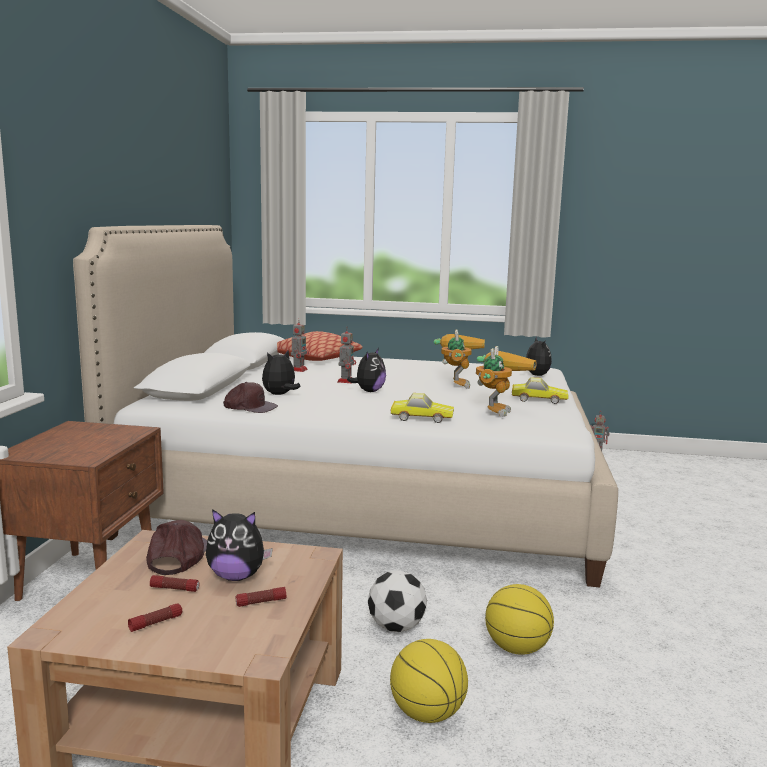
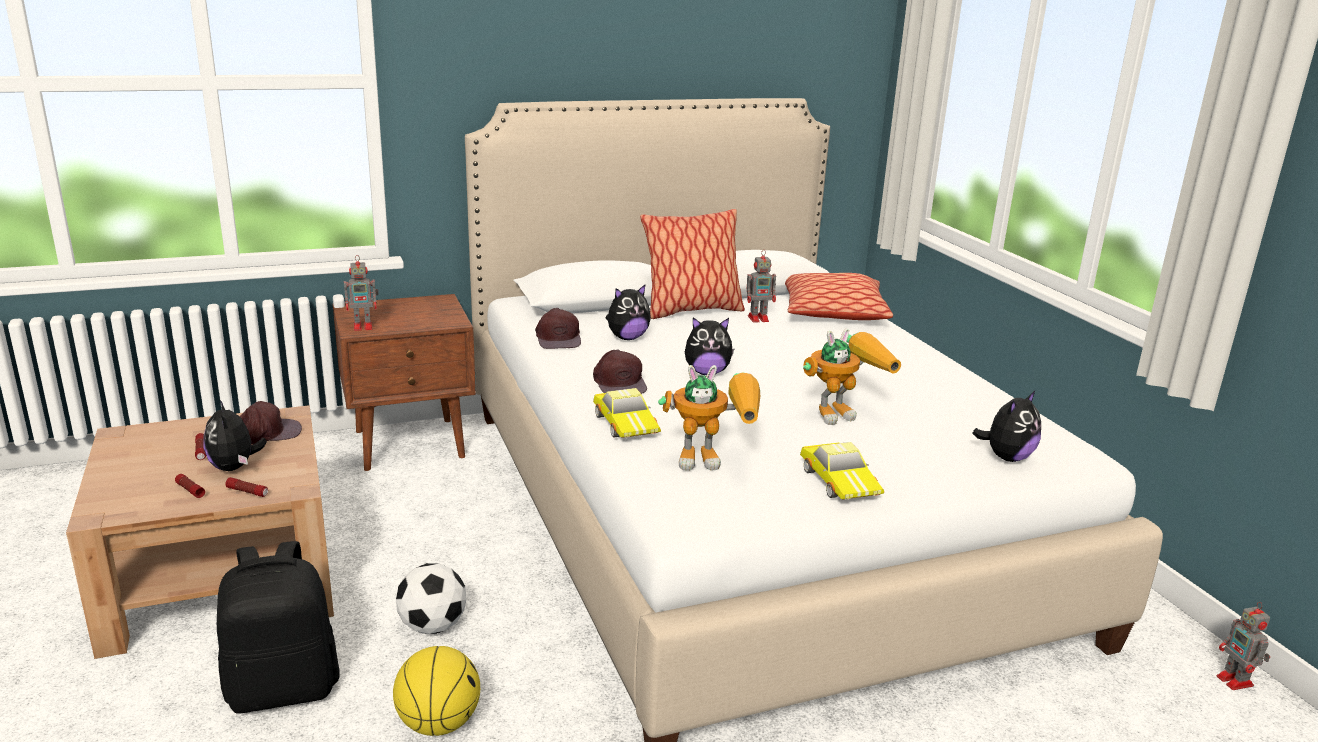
camera: 60 degrees right, 10 degrees up
flashlight [128,603,182,632] -> flashlight moved to [225,477,268,497]
plush toy [262,350,300,395] -> plush toy turned 135 degrees clockwise [606,284,651,340]
toy robot [337,328,356,383] -> toy robot moved to [344,255,379,331]
basketball [390,639,468,723] -> black backpack [217,541,340,714]
none -> brown cap [593,349,647,394]
none -> pillow [640,209,745,319]

